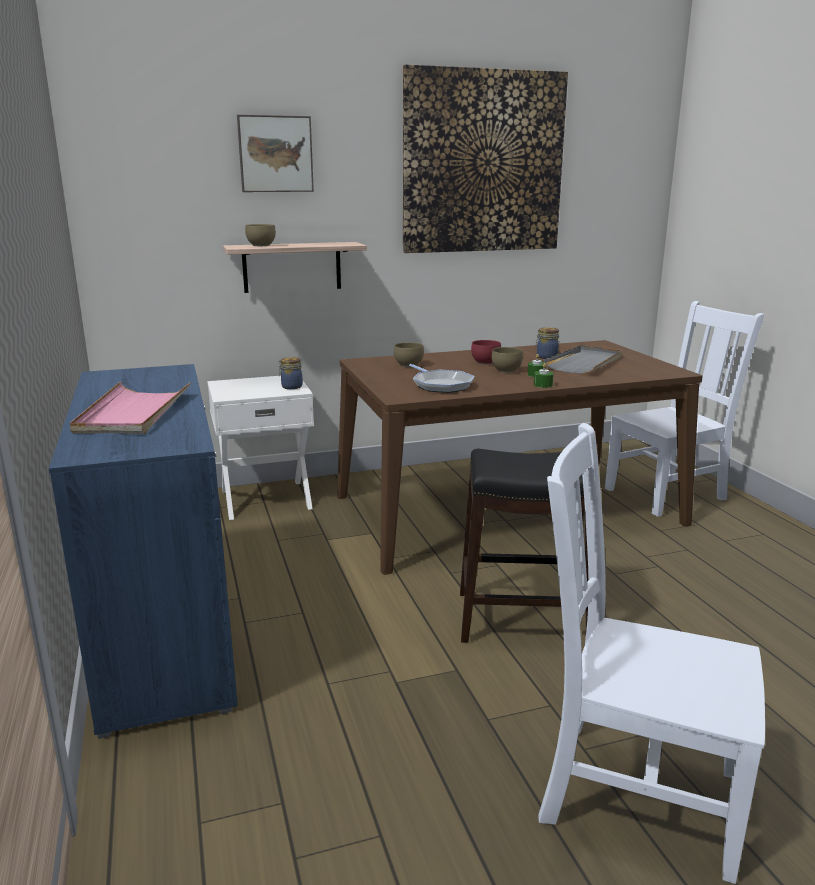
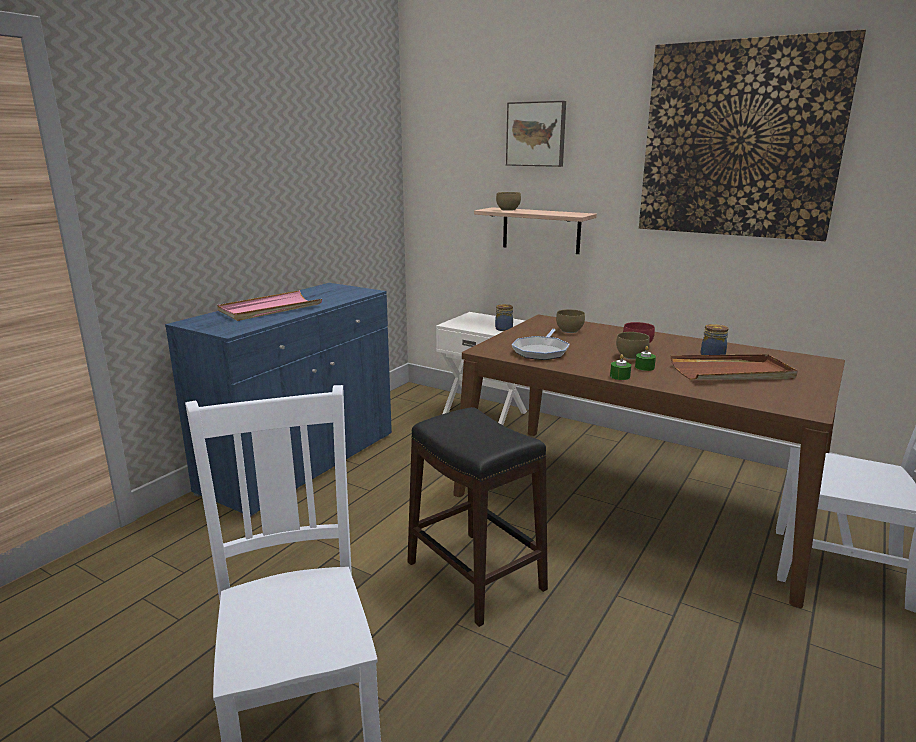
camera: 50 degrees right, 0 degrees up
grey tray [544,345,622,374] -> brown tray [671,354,798,380]

